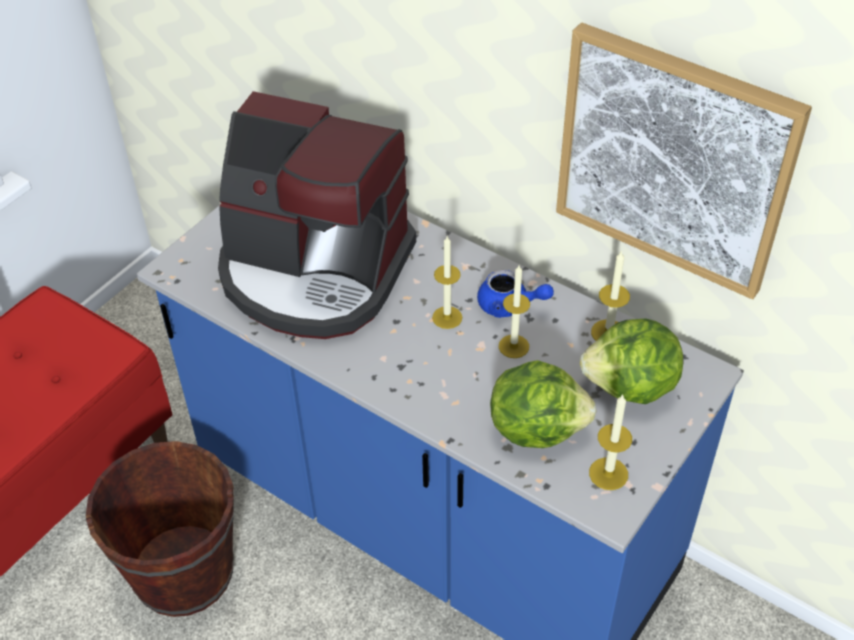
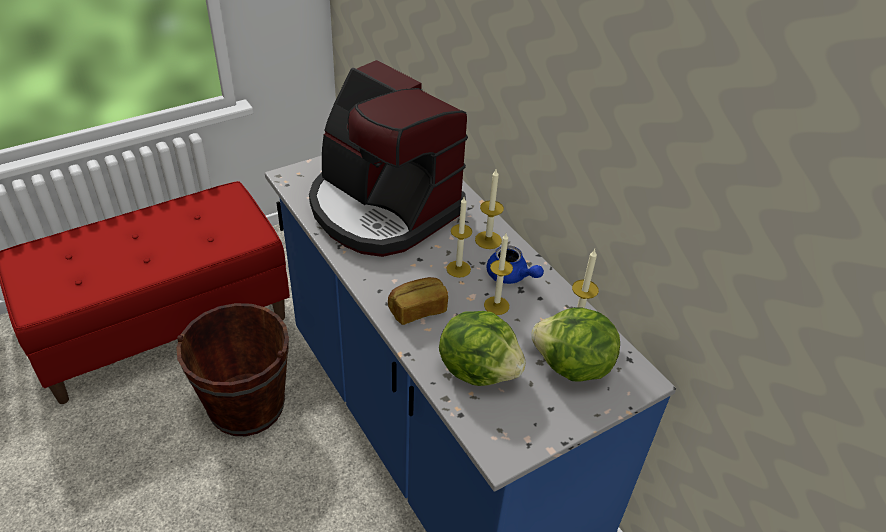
camera: 20 degrees right, 5 degrees down
picture [556,22,812,299] -> none
candle [589,394,632,490] -> candle moved to [475,168,504,249]
none -> bread [388,277,448,325]

